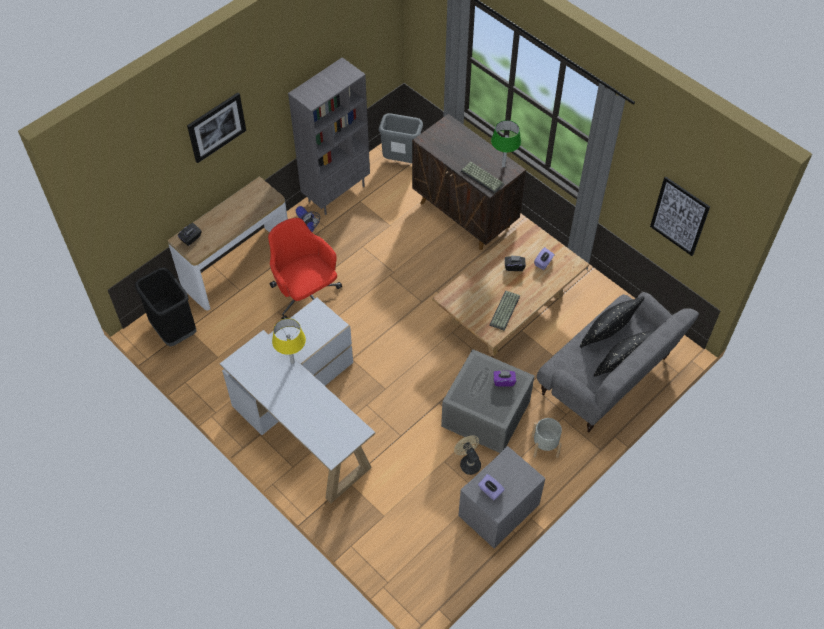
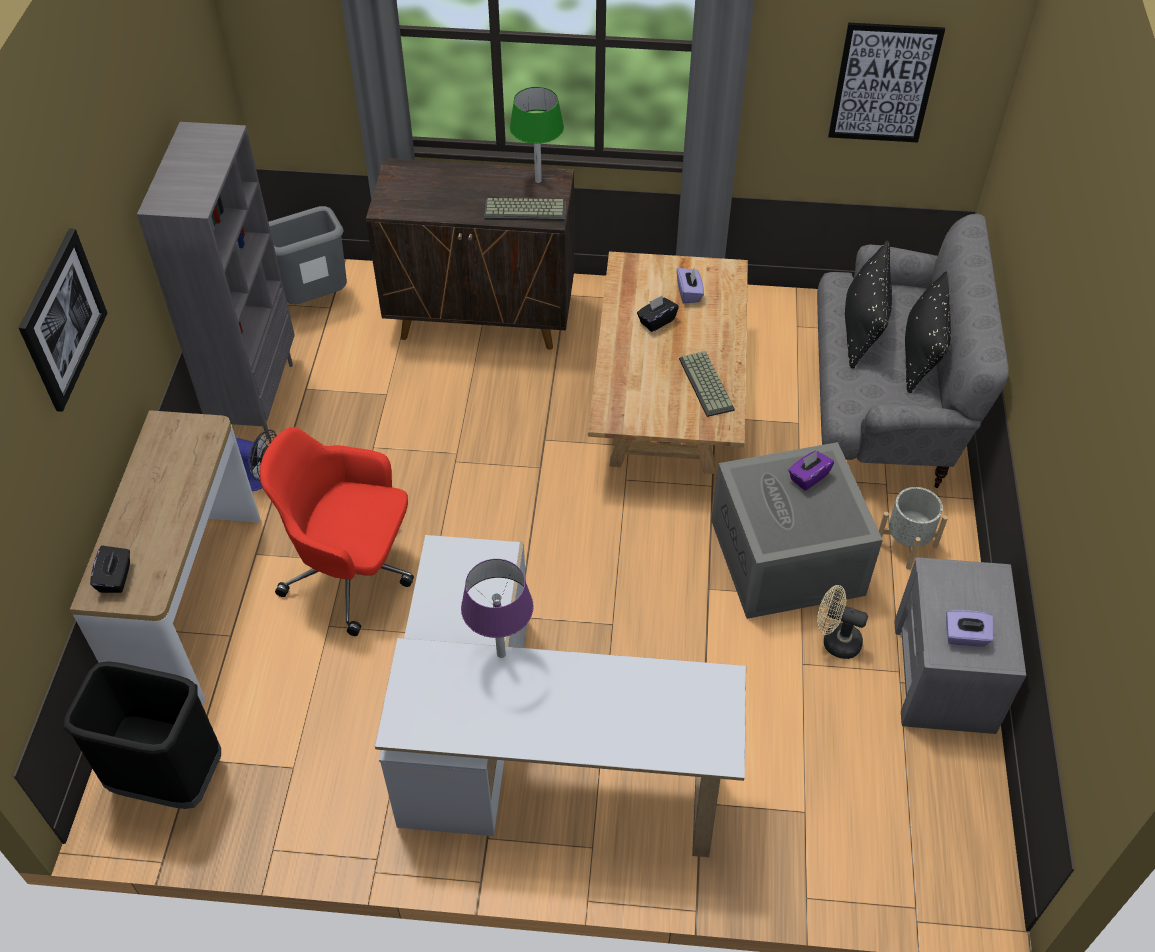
camera: 40 degrees left, 5 degrees down
yellow table lamp [272,318,306,364] -> purple table lamp [461,559,534,658]

